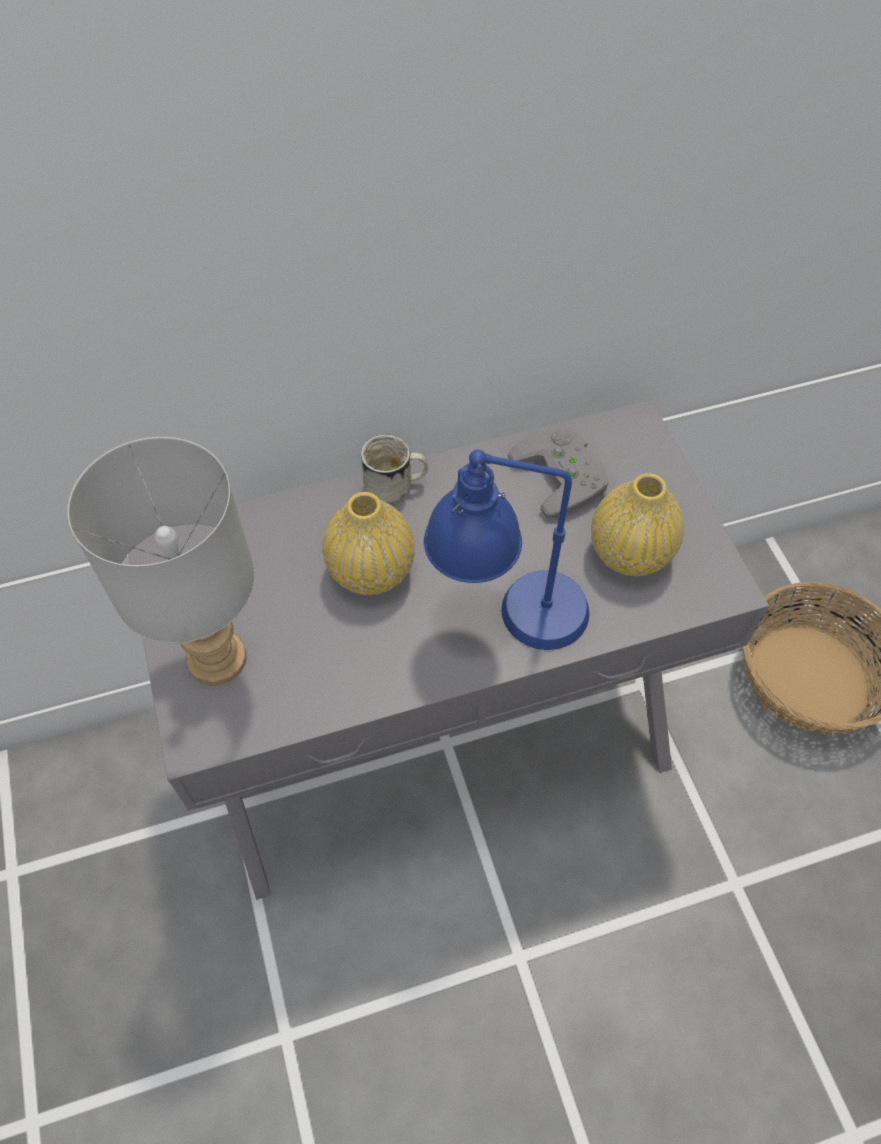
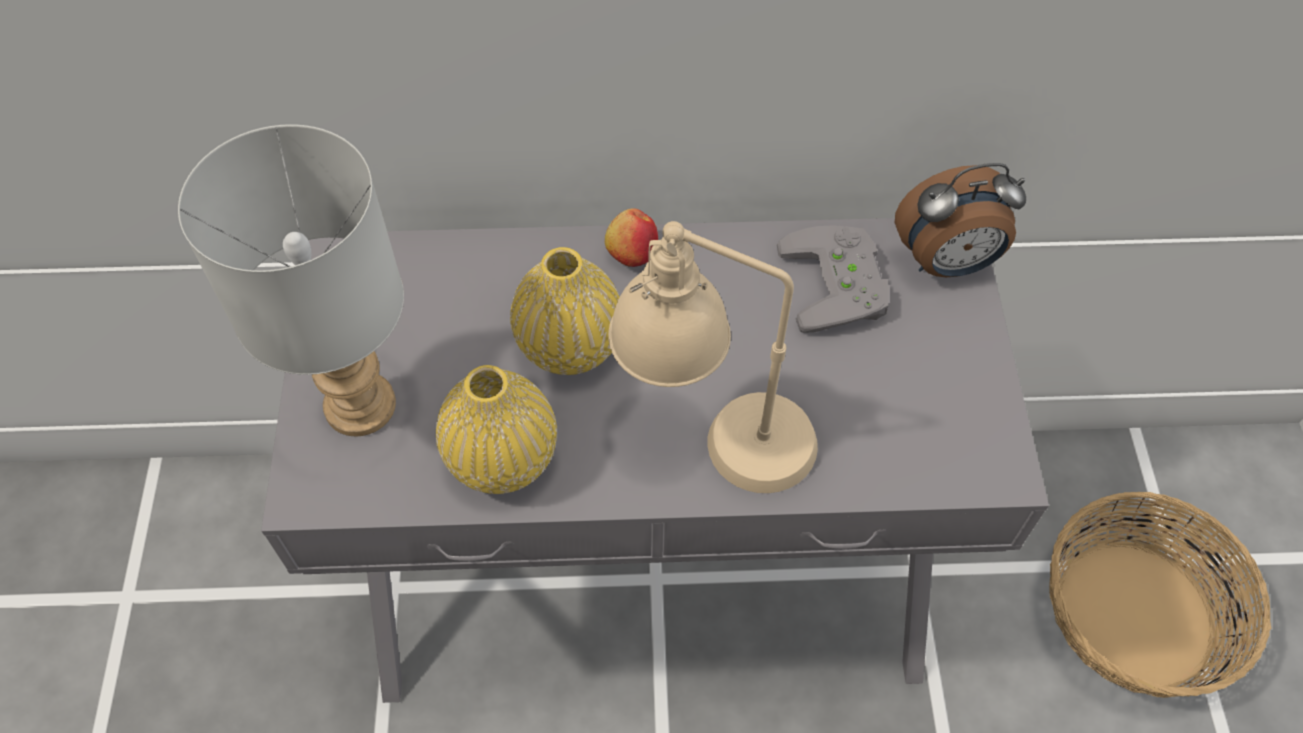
camera: 15 degrees right, 0 degrees up
white mug [361,434,428,503] -> apple [605,208,658,267]
blue table lamp [424,450,589,650] -> beige table lamp [608,221,818,493]
yellow vase [591,473,684,576] -> yellow vase moved to [436,365,557,494]
none -> alarm clock [895,163,1026,277]

